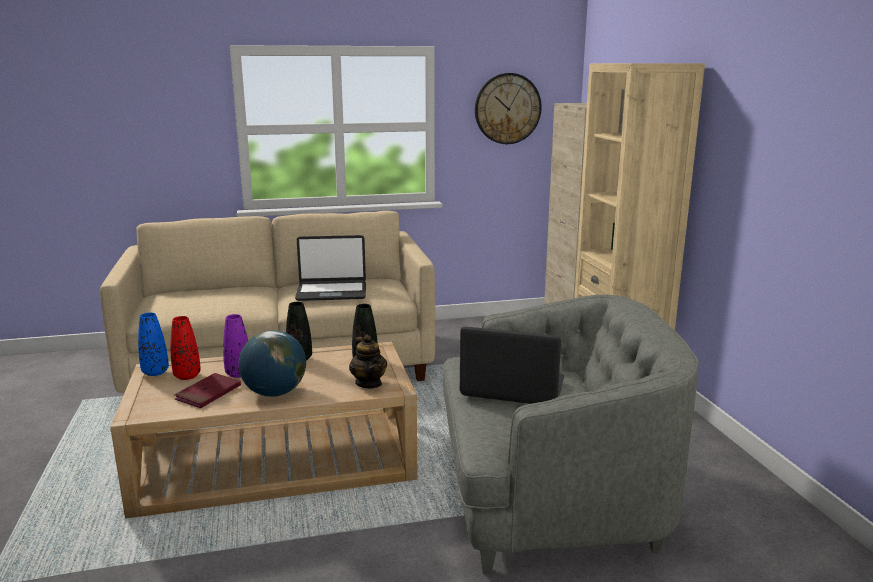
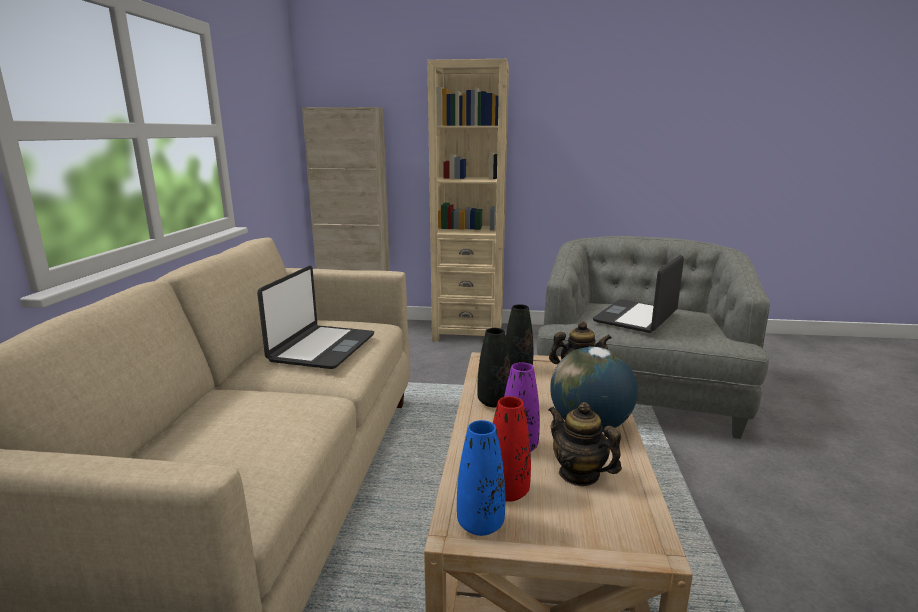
camera: 70 degrees left, 0 degrees up
red book [174,373,241,408] -> teapot [548,402,622,486]
wall clock [475,73,542,144] -> none

